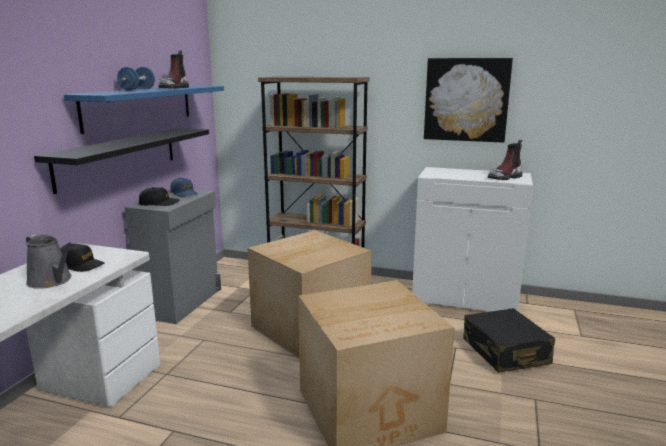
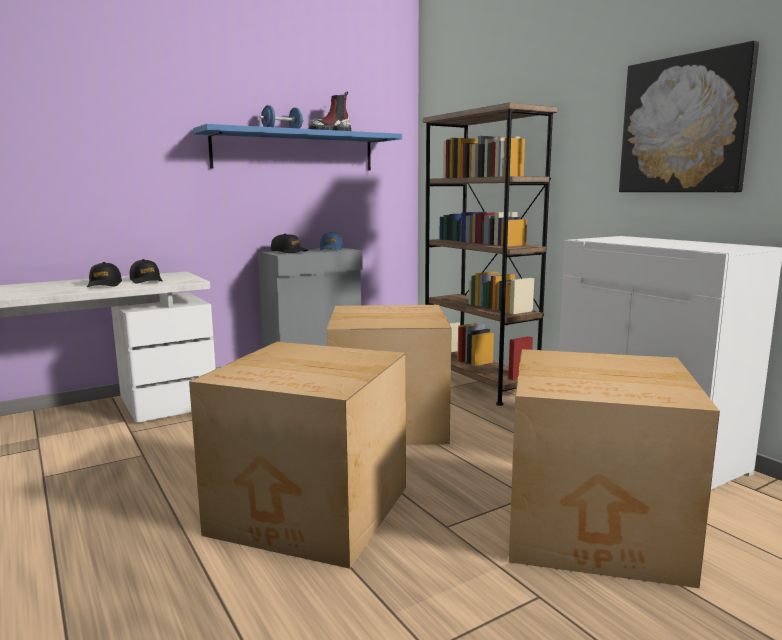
camera: 40 degrees right, 5 degrees down
grey watering can [26,234,71,289] -> black cap [87,262,122,287]
black shelf [34,128,209,194] -> none
black suitcase [463,308,555,373] -> cardboard box [509,349,720,588]
boot [488,140,522,180] -> none

